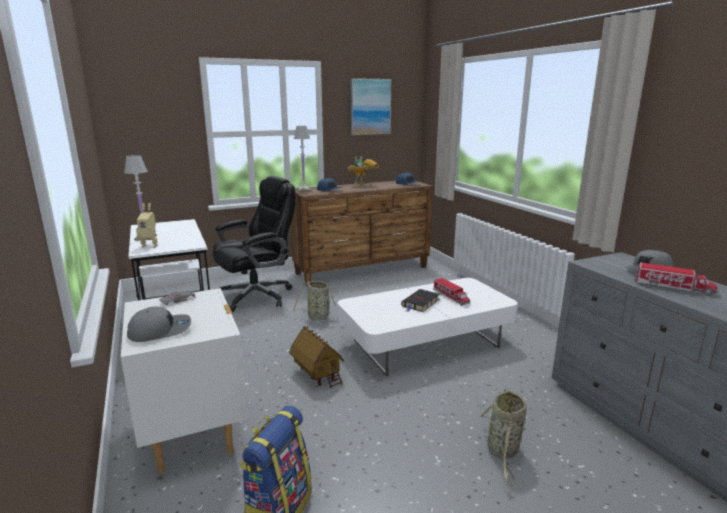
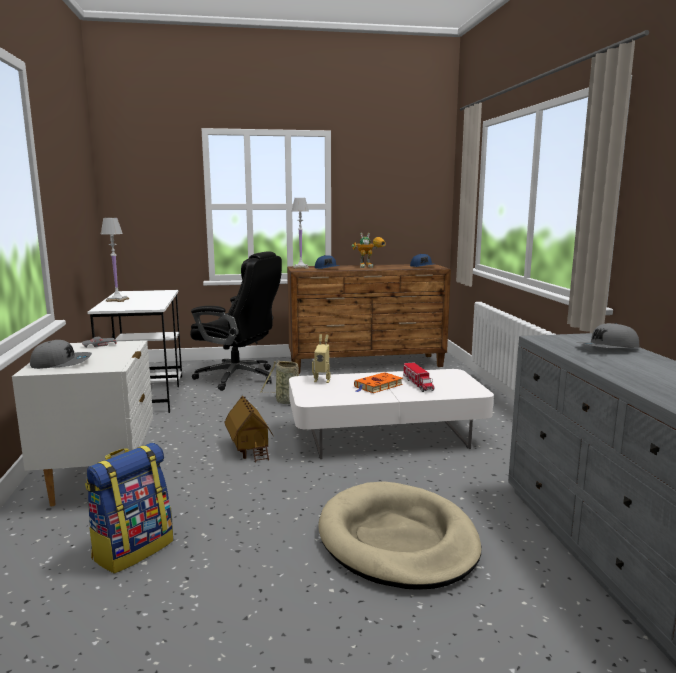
camera: 15 degrees right, 5 degrees down
toy robot [136,203,158,248] -> toy robot moved to [312,334,331,383]
black office chair [212,176,296,312] -> black office chair turned 45 degrees clockwise [190,251,282,391]
picture [351,78,391,135] -> none
black book [401,289,439,312] -> orange book [354,372,403,393]
basket [479,387,527,486] -> beige dog bed [319,481,482,590]
toy truck [634,262,717,295] -> none

